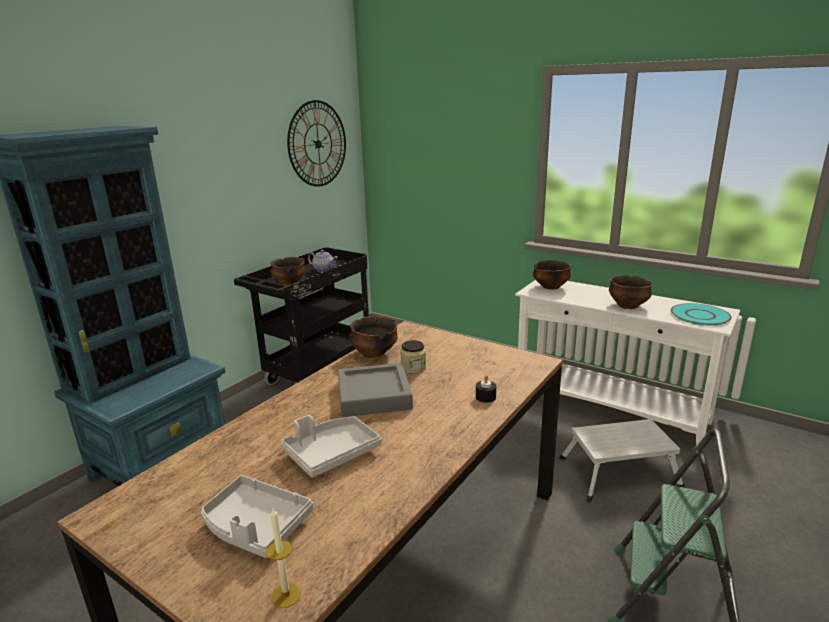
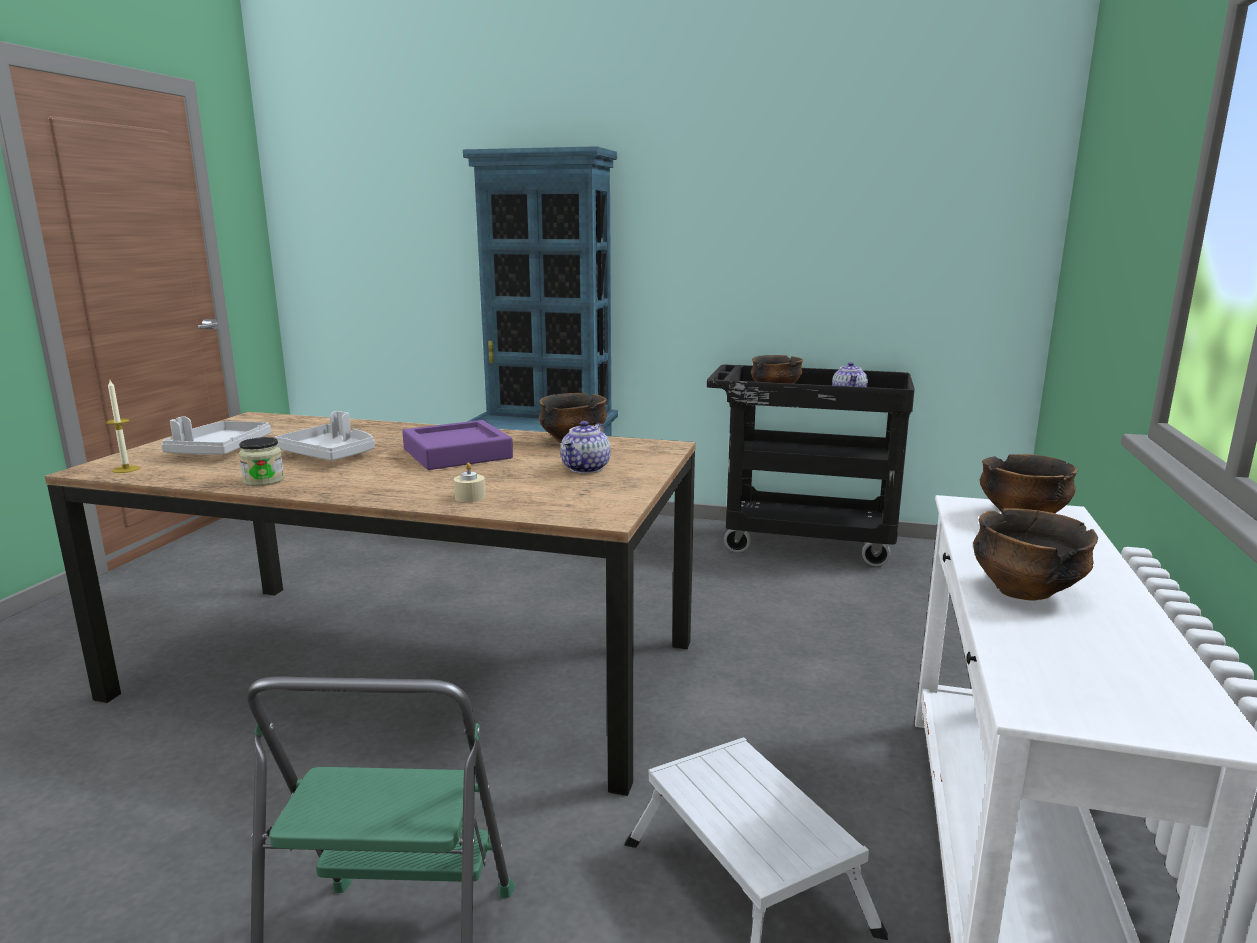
camera: 70 degrees right, 5 degrees down
wall clock [287,100,346,187] -> none
grey tray [338,363,413,417] -> purple tray [402,420,513,470]
jar [400,340,426,374] -> jar moved to [239,437,284,486]
black candle [476,376,496,403] -> beige candle [454,463,486,502]
turquoise plate [671,303,732,326] -> none
none -> teapot [561,421,611,473]

